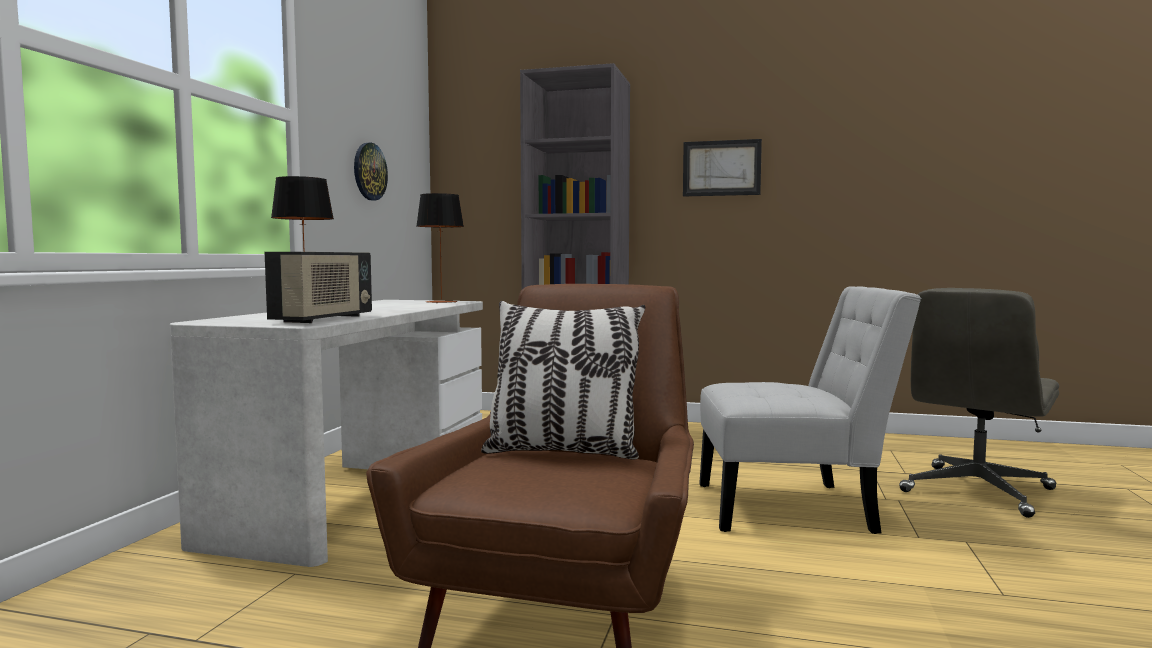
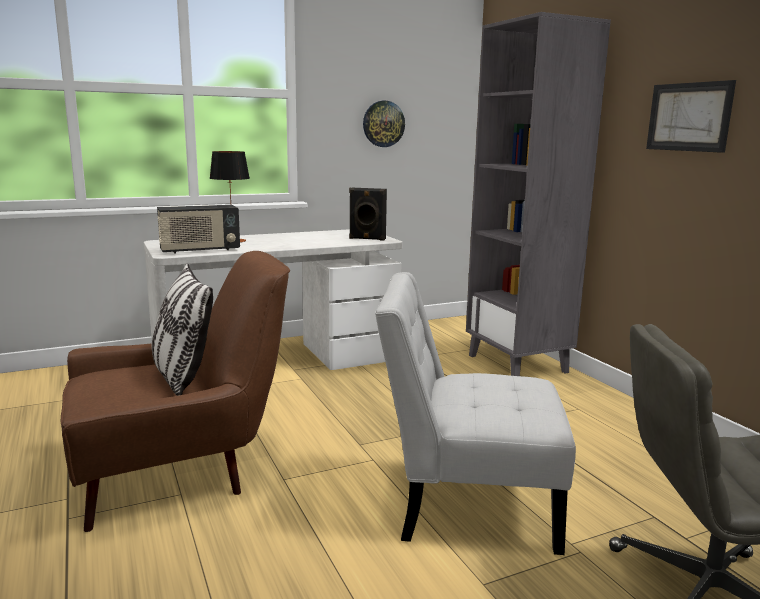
camera: 50 degrees right, 10 degrees up
table lamp [417,193,464,303] -> black speaker [349,188,387,241]
white chair [699,286,921,534] -> white chair turned 135 degrees clockwise [375,272,576,555]

